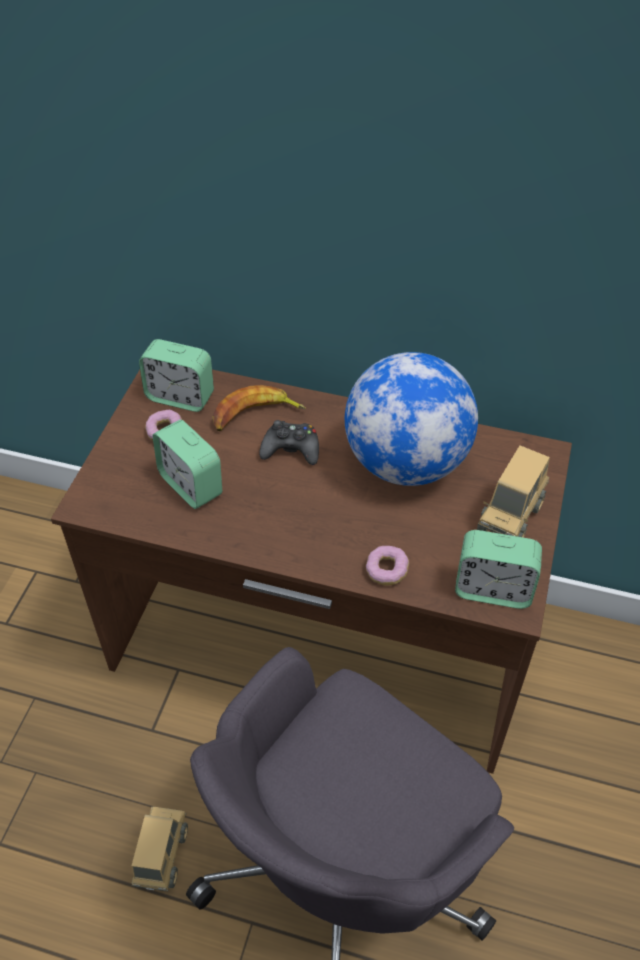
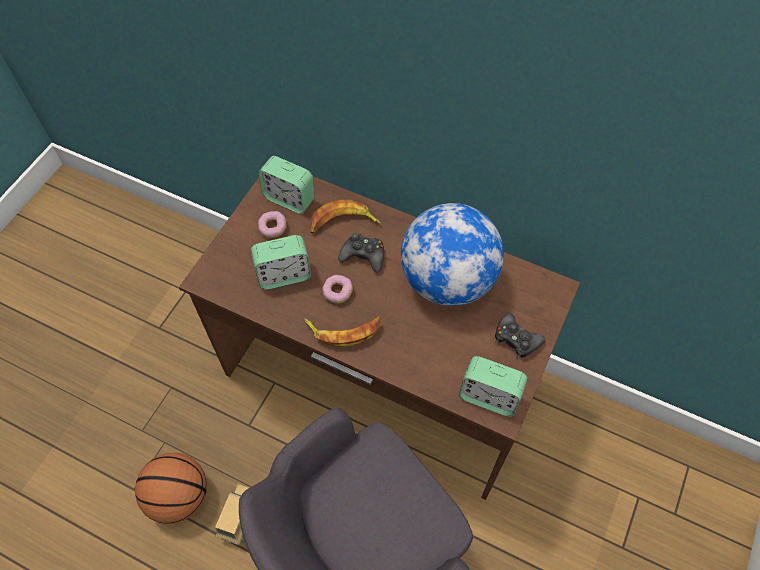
camera: 10 degrees right, 10 degrees up
alarm clock [153,420,222,509] -> alarm clock turned 75 degrees counterclockwise [251,235,311,290]
donut [366,546,409,585] -> donut moved to [322,275,353,303]
toy truck [477,446,550,538] -> black game controller [495,313,546,359]
none -> basketball [135,453,207,524]
none -> banana [304,317,382,347]

